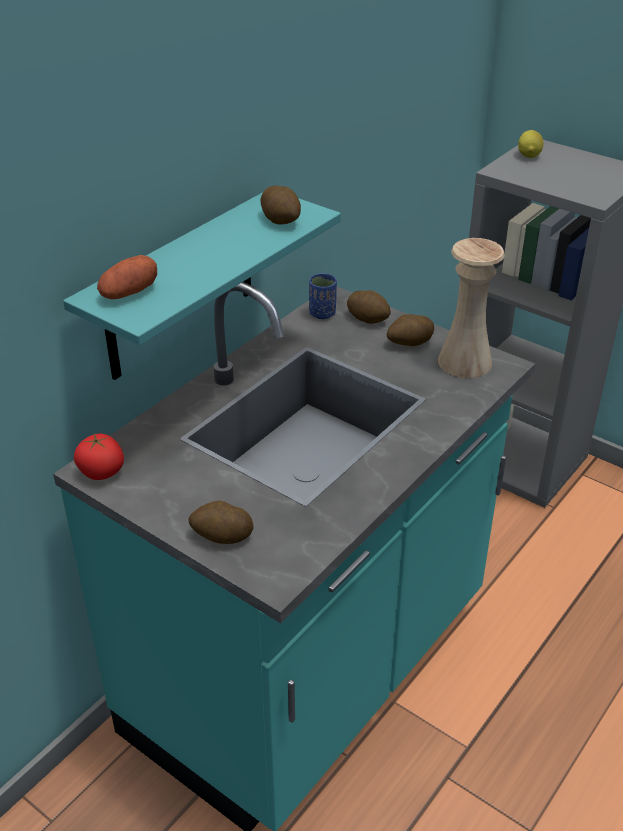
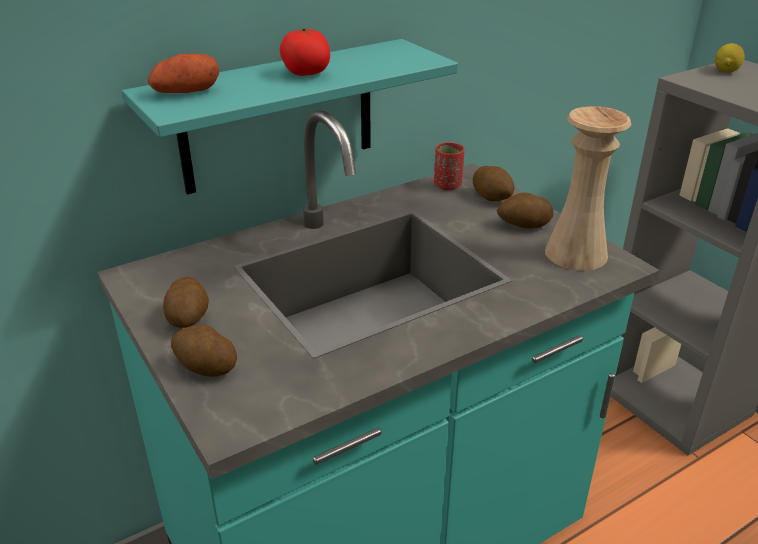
camera: 20 degrees right, 5 degrees down
tomato [74,433,124,480] -> tomato moved to [280,28,330,76]
potato [260,186,301,225] -> potato moved to [163,277,209,328]
blue cup [309,273,337,319] -> red cup [434,142,465,190]

